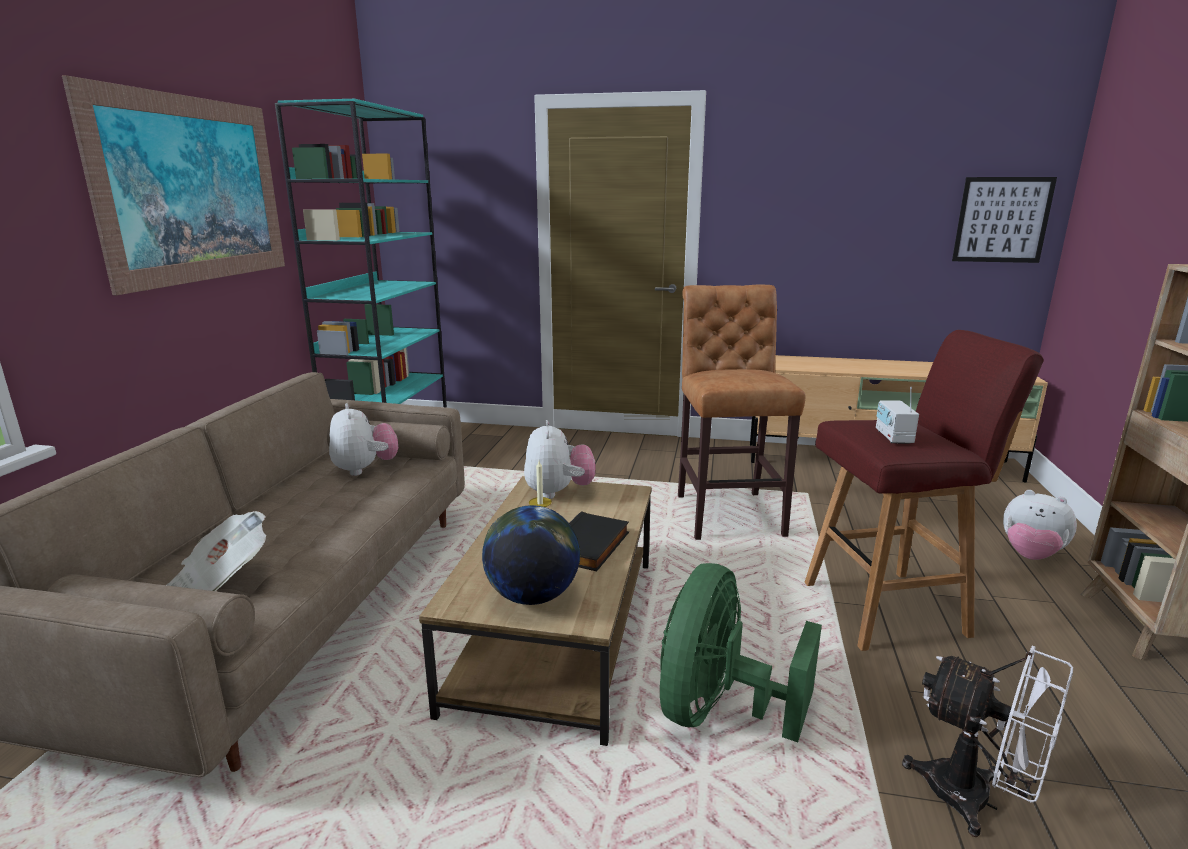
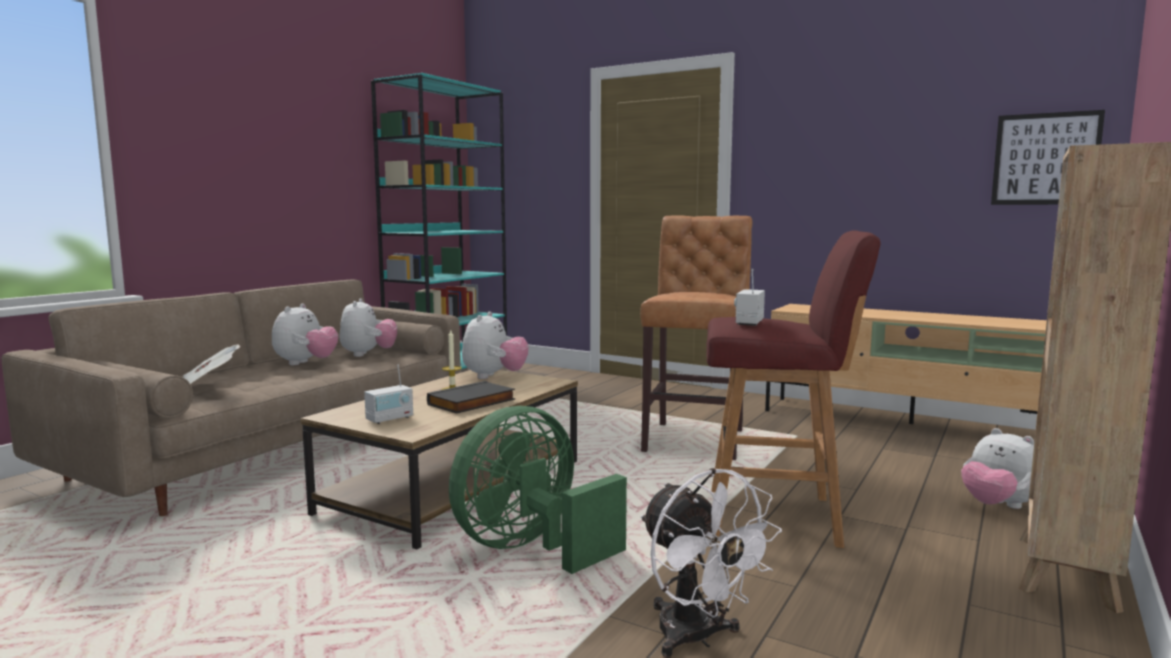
camera: 20 degrees right, 10 degrees down
picture [62,75,285,295] -> none
globe [482,505,581,605] -> radio [364,364,413,424]
none -> plush toy [272,304,338,365]

